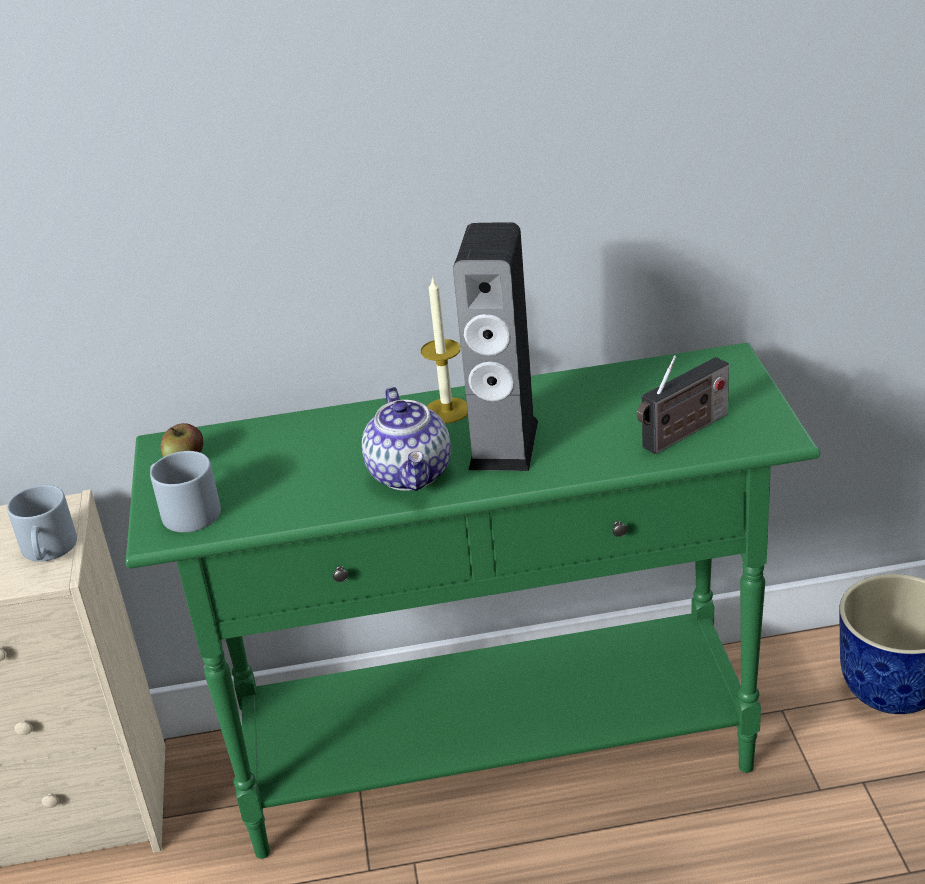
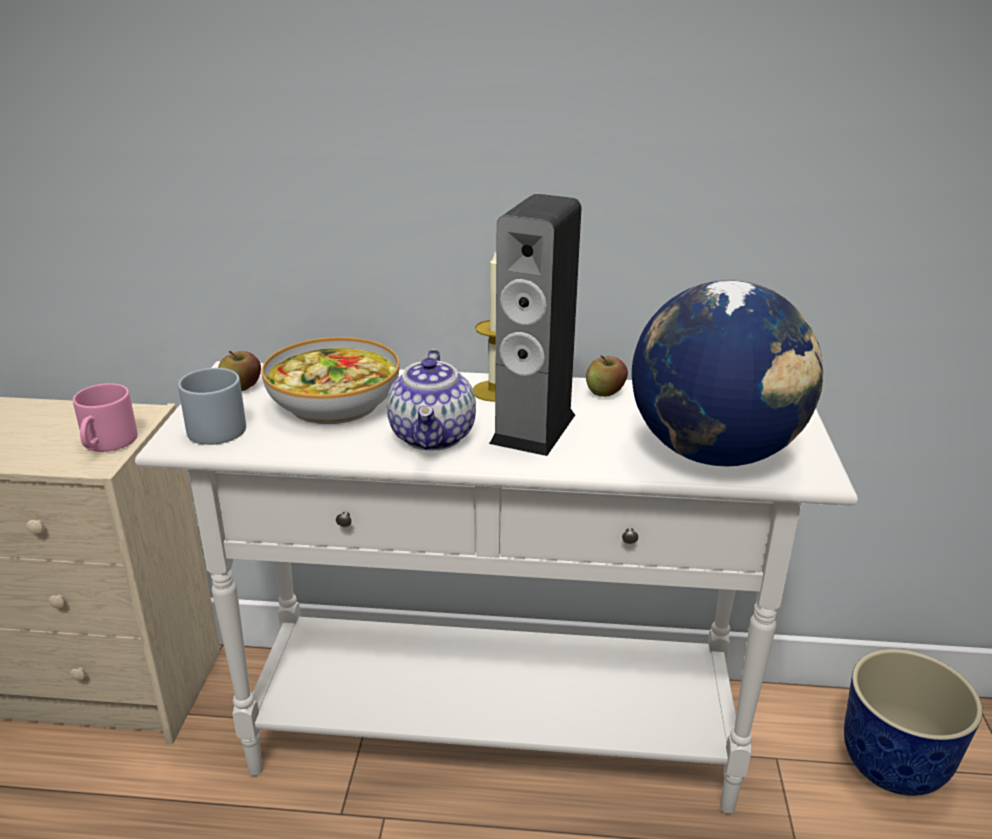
camera: 10 degrees right, 5 degrees down
grey mug [7,485,77,562] -> pink mug [73,383,138,452]
green console table [126,343,820,859] -> white console table [135,361,858,814]
radio [637,355,729,455] -> globe [632,280,823,466]
none -> bowl [261,337,400,424]
none -> apple [586,355,628,397]

